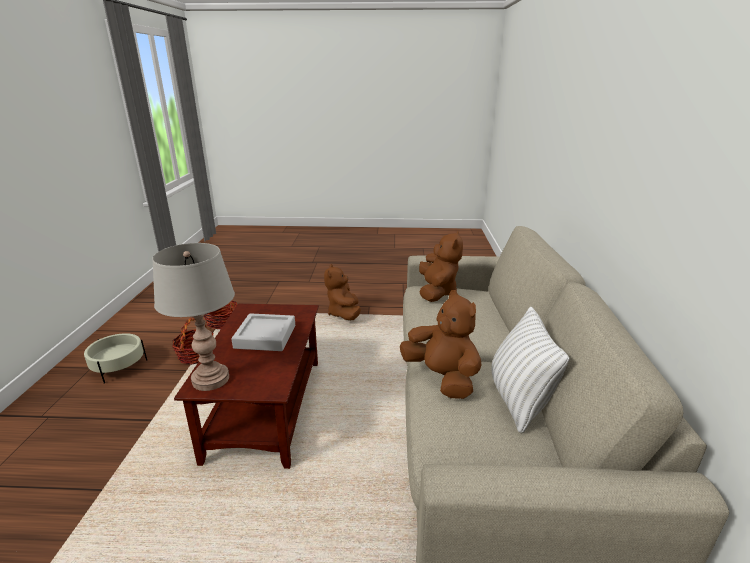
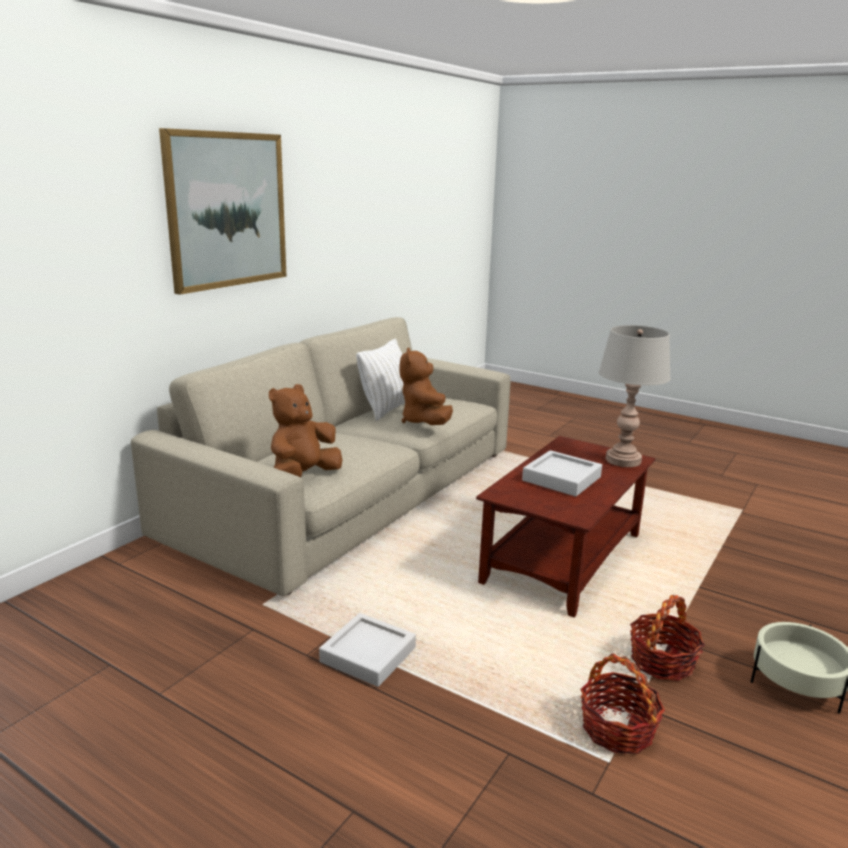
camera: 150 degrees left, 5 degrees down
brown plush toy [324,264,361,320] -> grey tray [319,613,416,687]
none -> picture [159,128,287,295]

